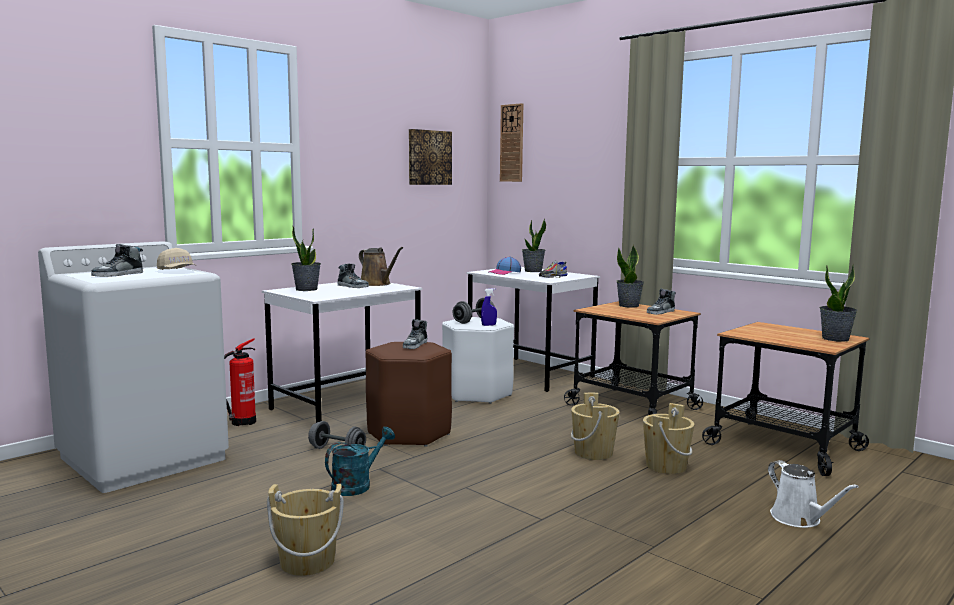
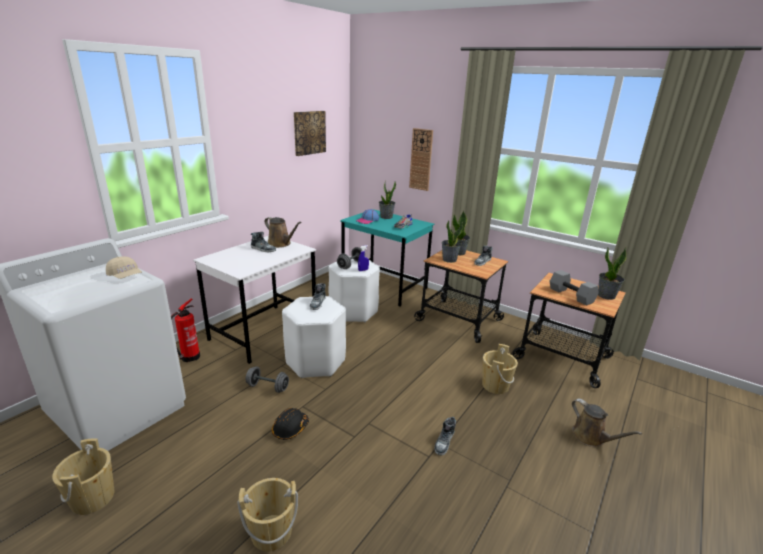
camera: 10 degrees left, 15 degrees up
shoe [91,244,143,277] -> shoe moved to [434,417,456,455]
potted plant [291,226,321,291] -> potted plant moved to [441,220,463,263]
turquoise watering can [325,427,395,496] -> black hard hat [272,408,309,440]
brown stool [365,342,452,447] -> white stool [282,296,346,378]
white desk [466,267,600,392] -> turquoise desk [340,209,434,307]
wall clock [500,103,523,182] -> wall clock moved to [409,128,433,191]
beige bucket [571,393,620,460] -> beige bucket moved to [52,438,114,515]
white watering can [768,460,859,528] -> brown watering can [572,399,642,447]
none -> grey dumbbell [549,270,599,306]

